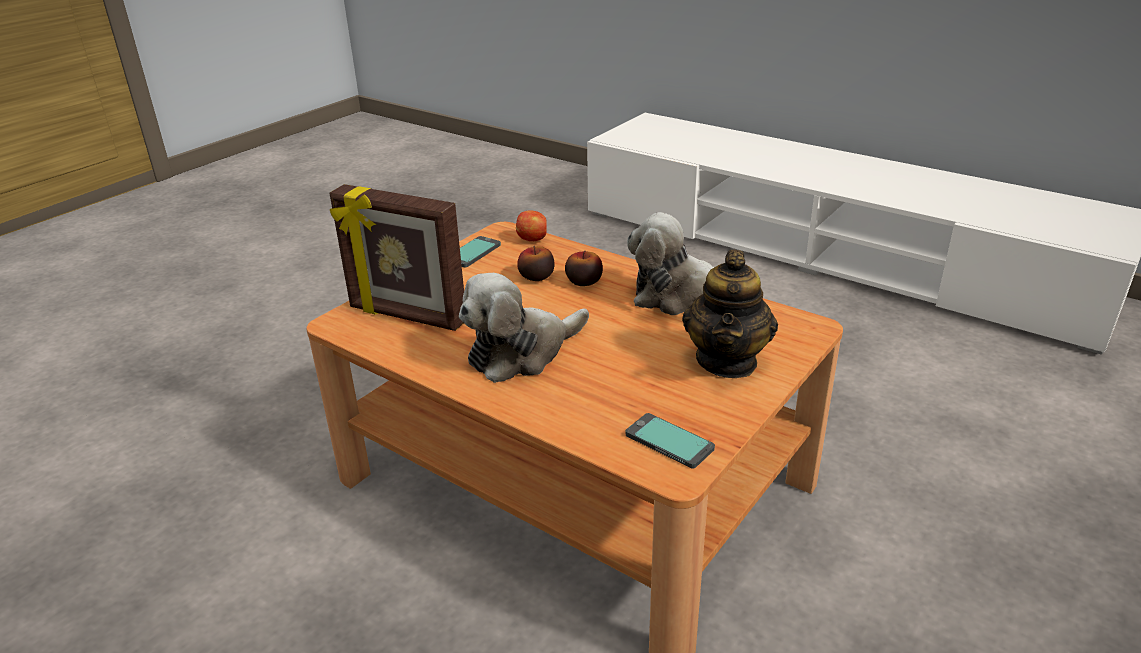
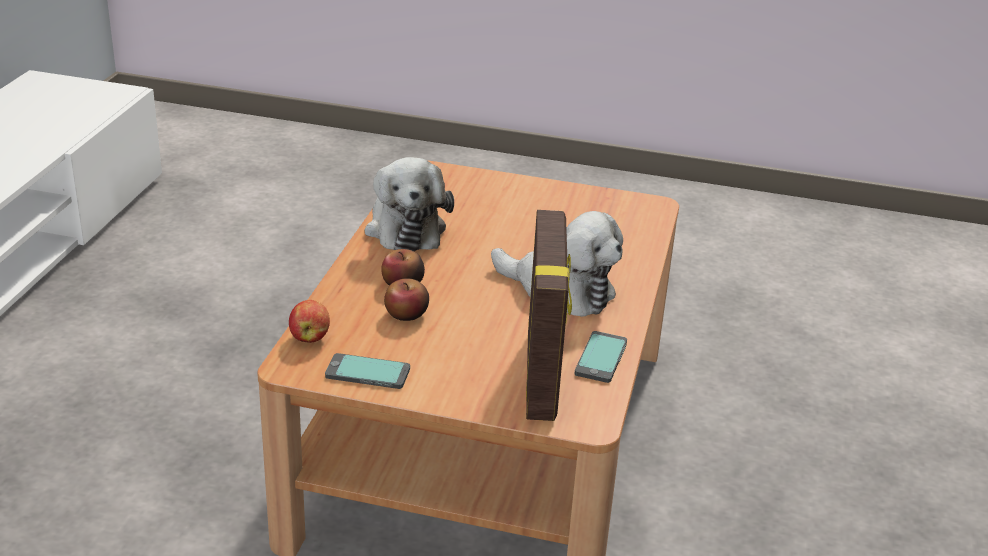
camera: 115 degrees left, 0 degrees up
phone [626,413,715,469] -> phone moved to [574,331,627,383]
teapot [682,250,778,378] -> none

